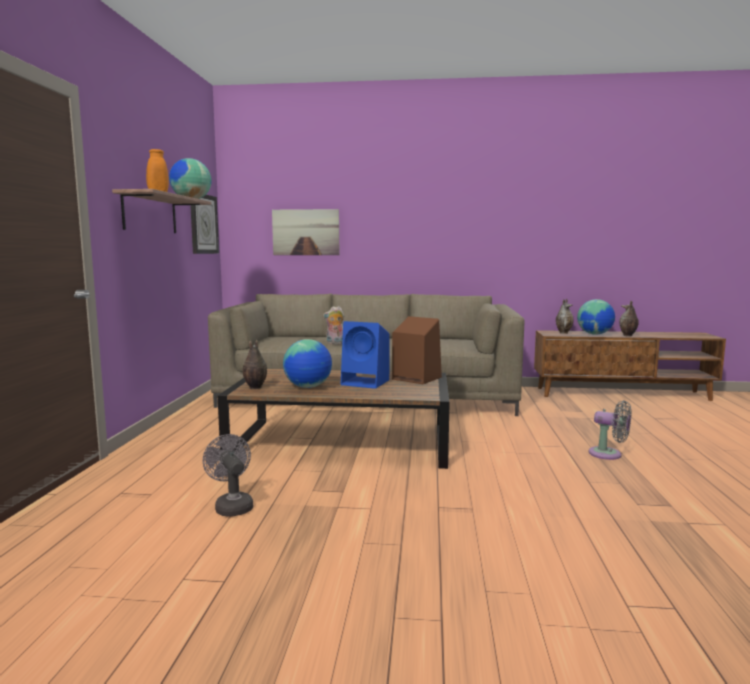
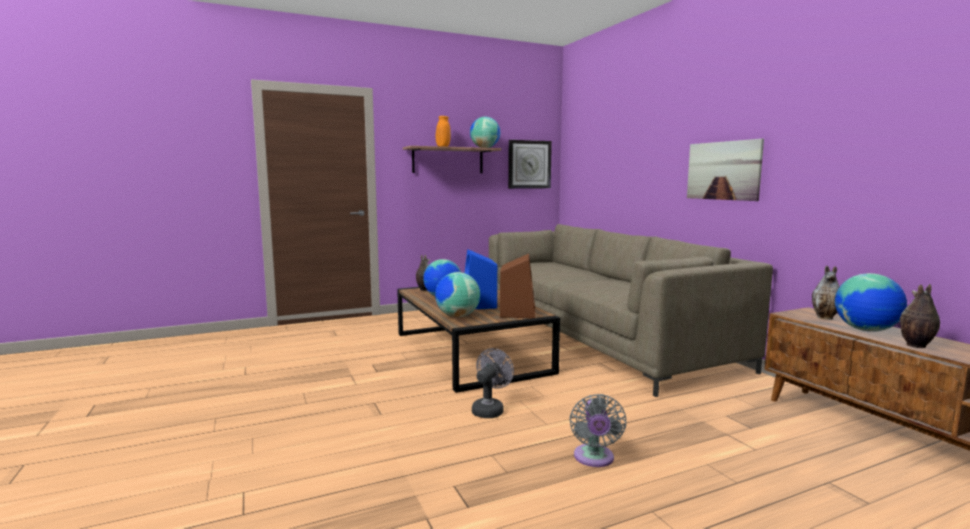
camera: 60 degrees right, 0 degrees up
grey fan [203,434,253,517] -> grey fan moved to [472,348,514,418]
picture [272,209,339,255] -> picture moved to [687,139,764,201]
plush toy [323,306,344,344] -> none
none -> globe [435,272,480,317]

